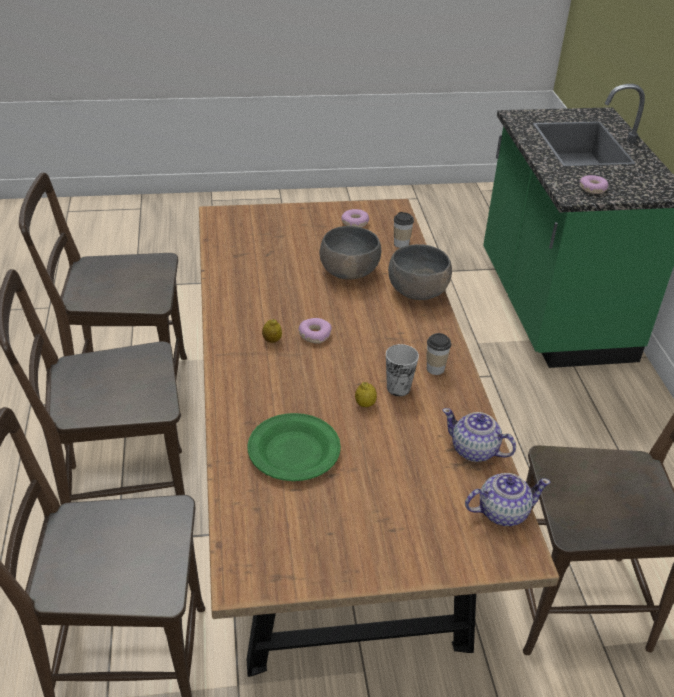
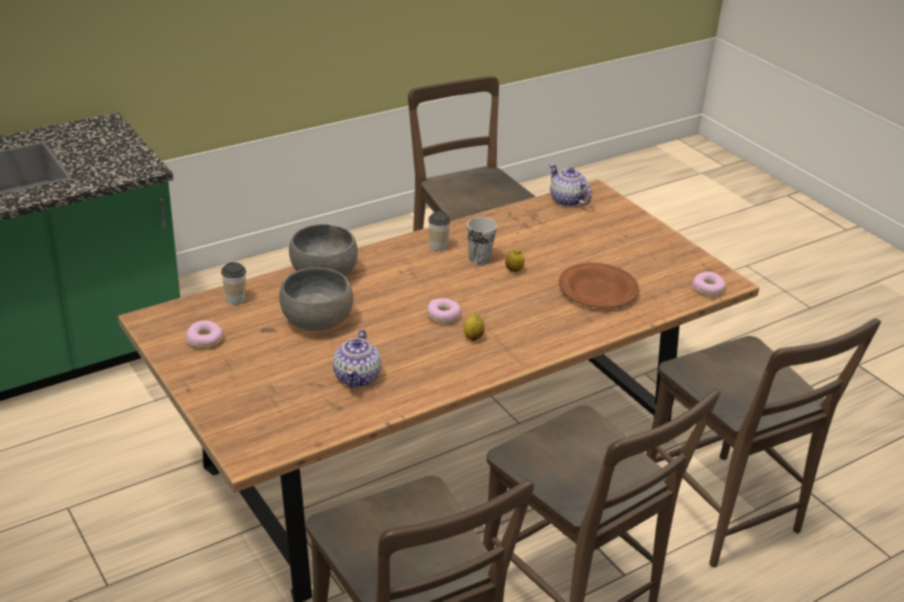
camera: 115 degrees left, 5 degrees down
green plate [247,413,341,481] -> brown plate [559,263,639,308]
teapot [442,408,516,462] -> teapot moved to [333,330,381,388]
donut [579,175,608,194] -> donut moved to [692,272,726,296]

